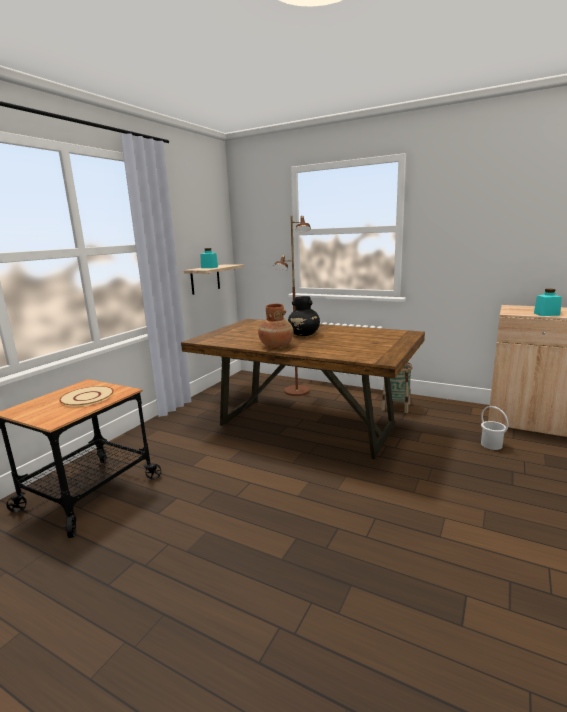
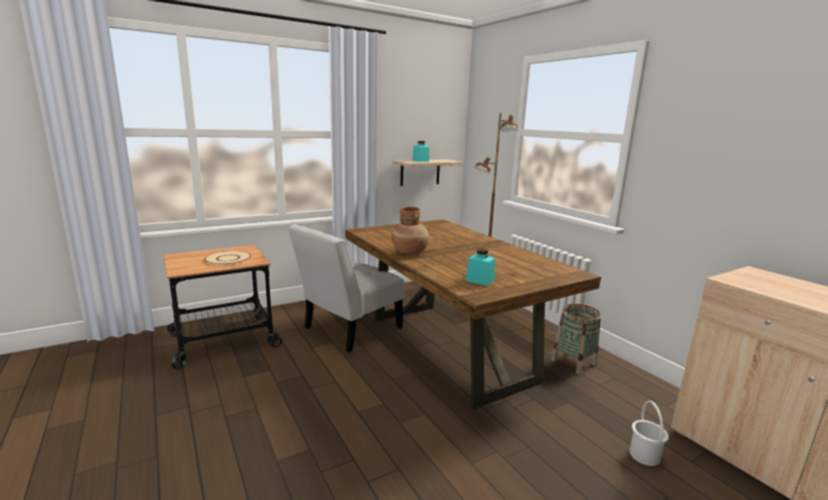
camera: 30 degrees right, 0 degrees up
black vase [288,296,320,336] -> none
turquoise jar [534,289,562,316] -> turquoise jar moved to [466,248,495,286]
none -> white chair [288,224,404,353]

